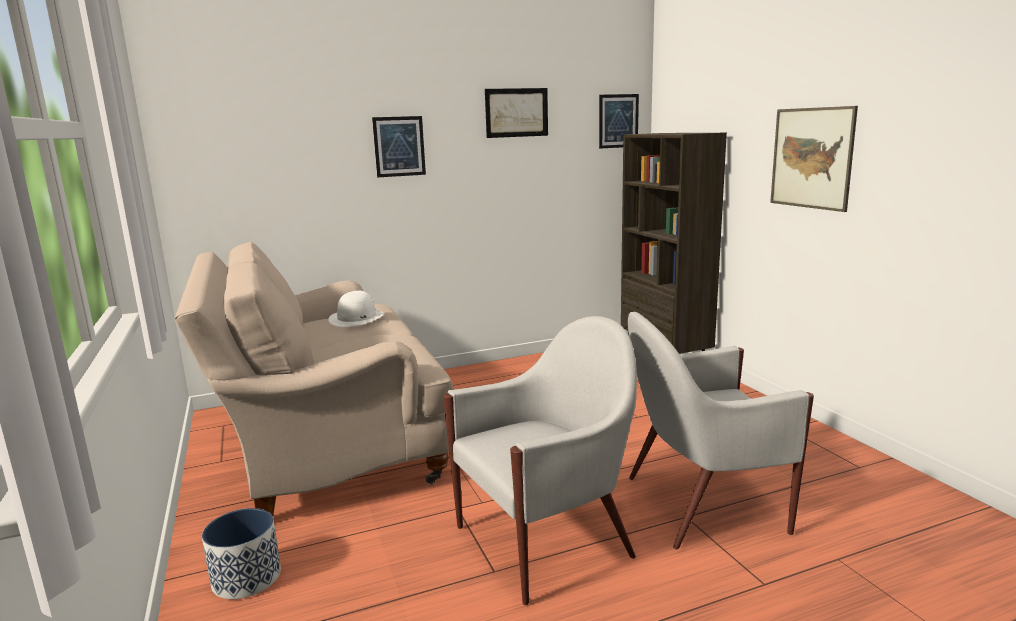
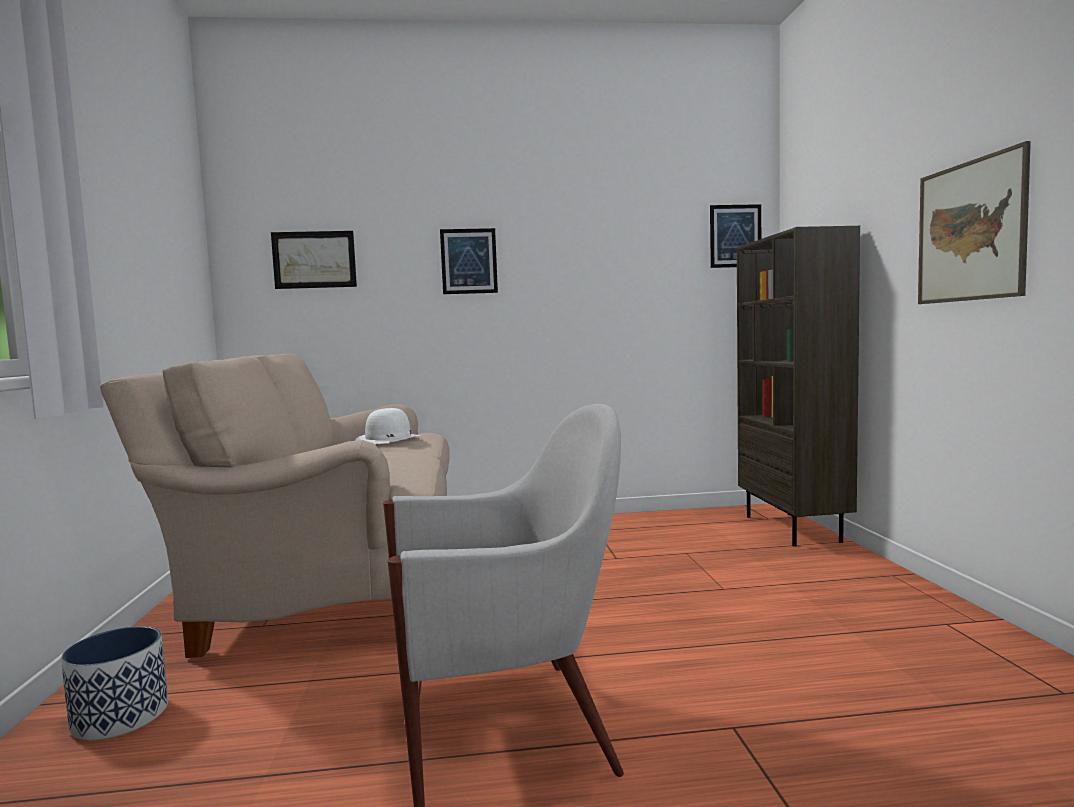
camera: 15 degrees right, 10 degrees down
picture [485,88,548,138] -> picture moved to [271,231,357,289]
white armchair [628,312,814,550] -> none

